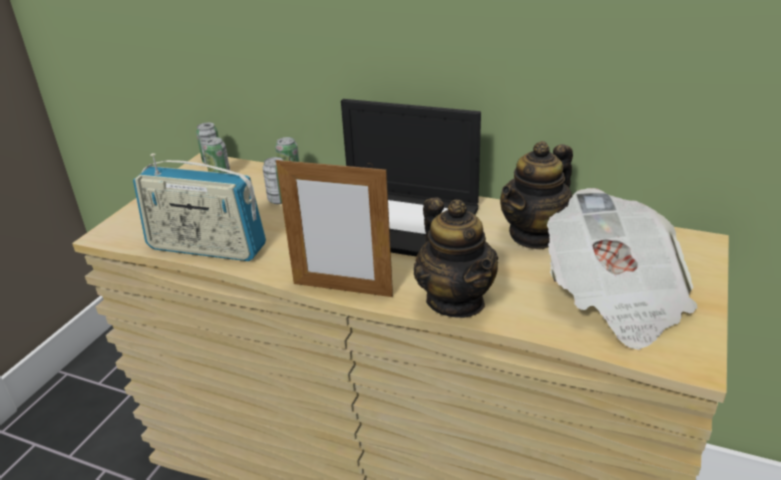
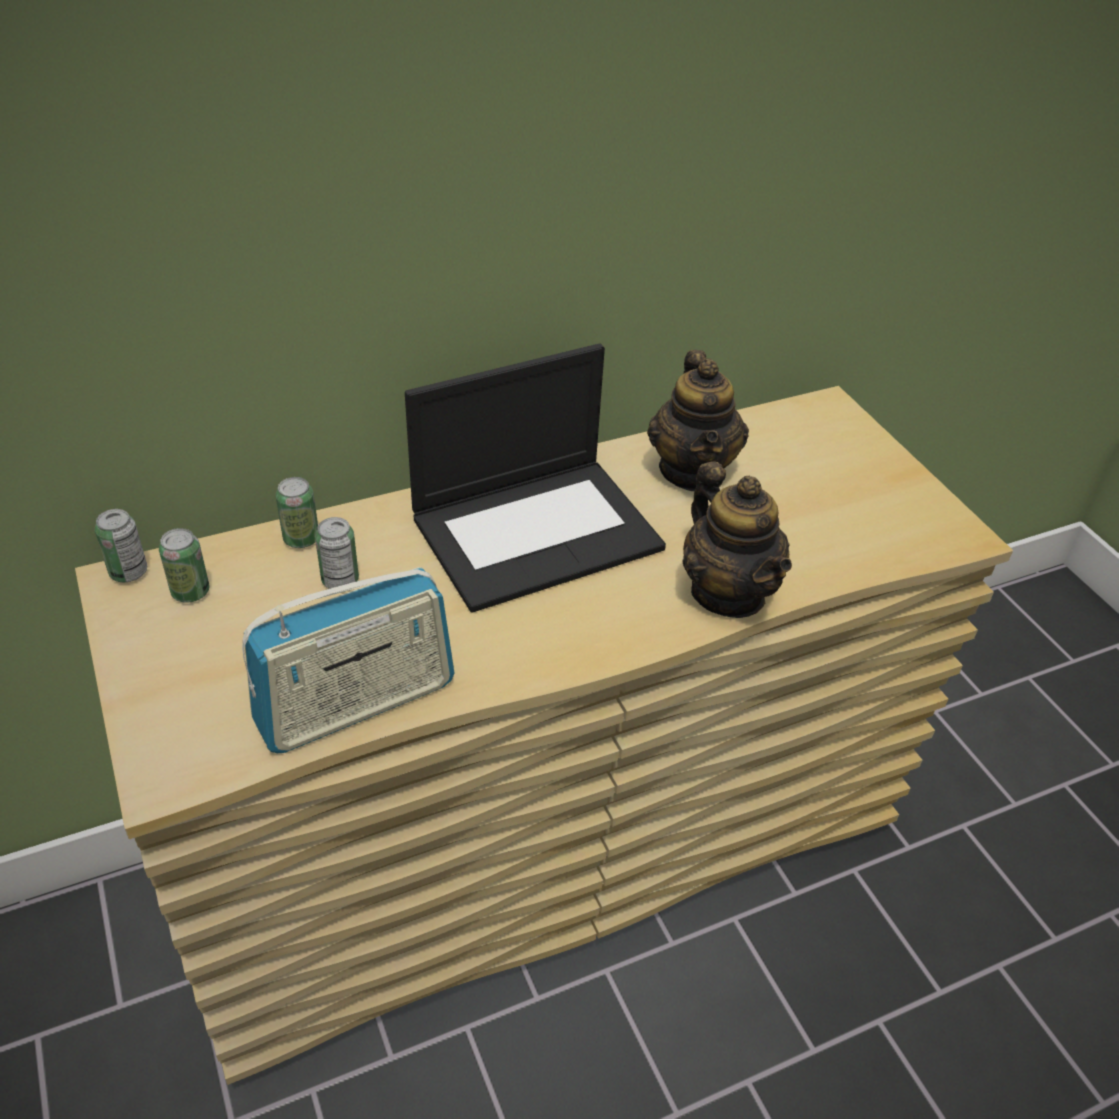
camera: 50 degrees left, 10 degrees up
picture frame [276,156,393,297] -> none
teapot [414,197,498,318] -> teapot turned 45 degrees clockwise [682,461,792,618]
newspaper [547,188,698,350] -> none

